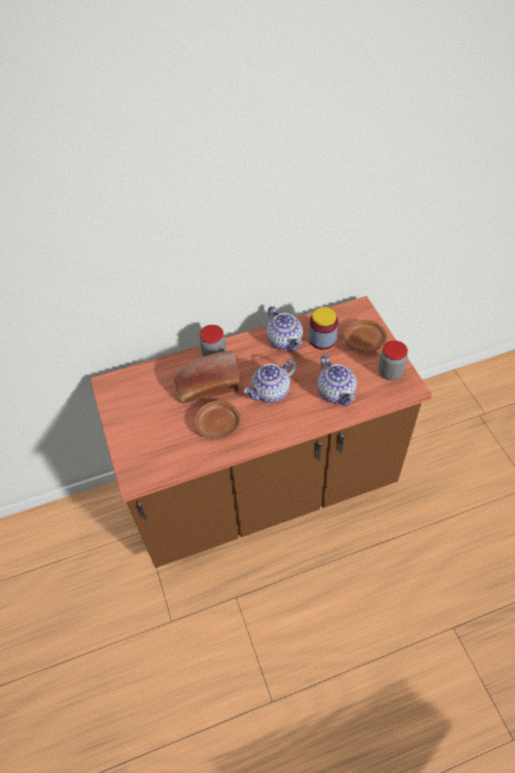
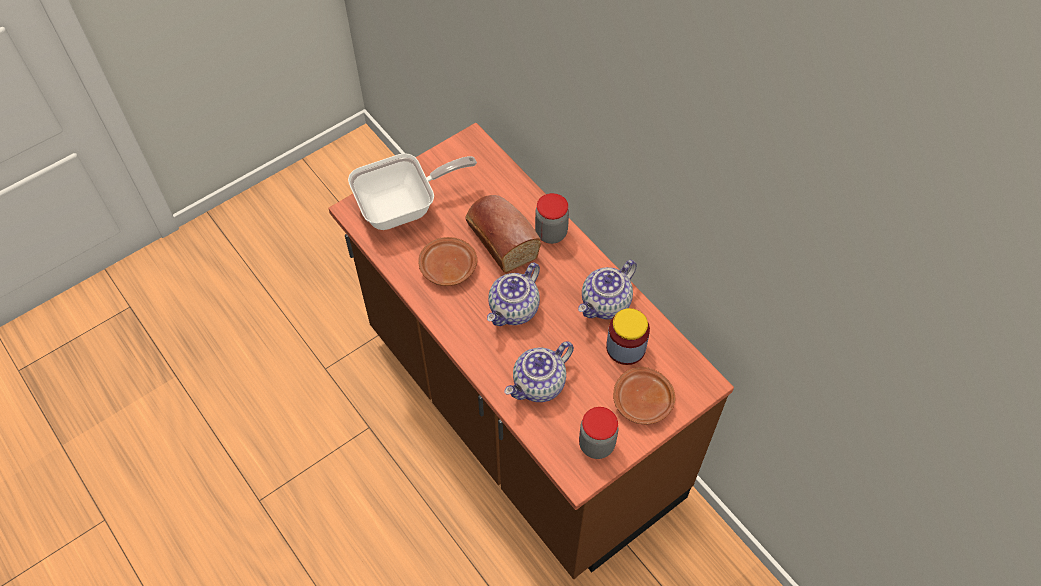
camera: 70 degrees right, 5 degrees up
teapot [244,360,296,403] -> teapot turned 90 degrees counterclockwise [487,262,540,326]
none -> frying pan [348,153,477,230]

